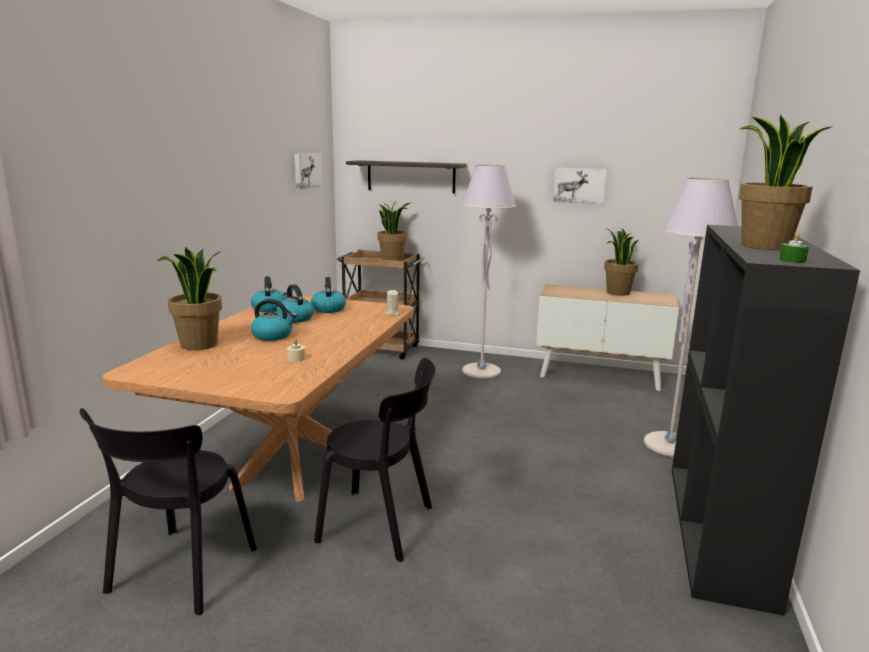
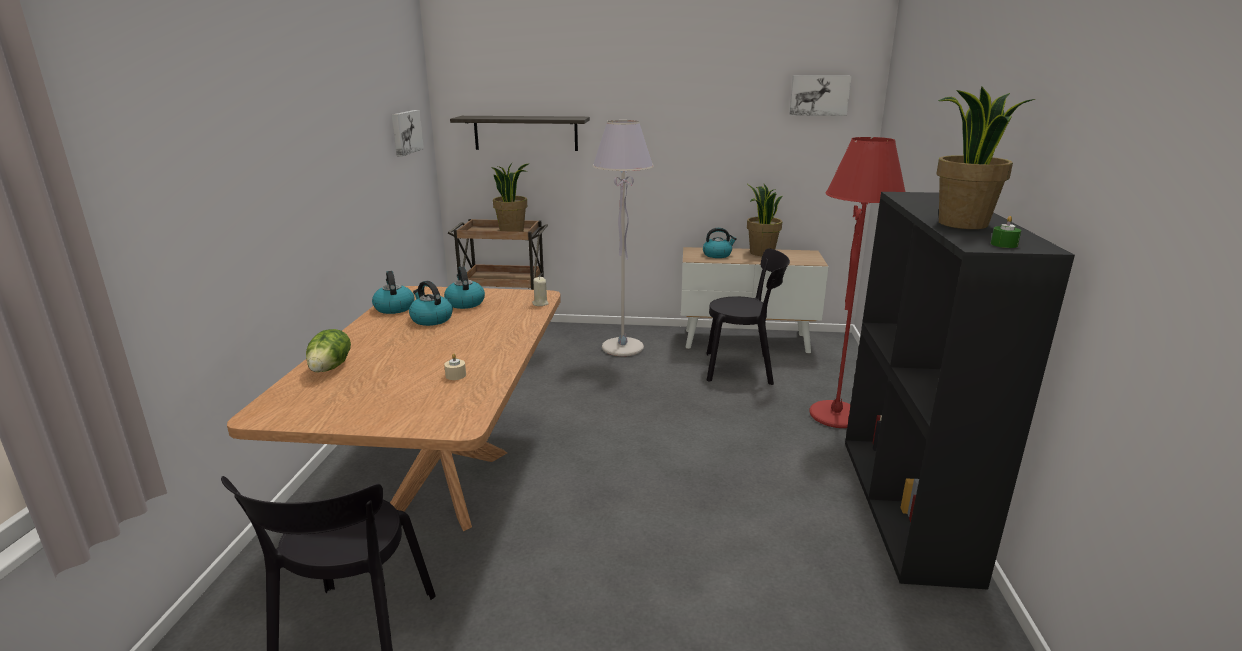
camera: 10 degrees left, 5 degrees up
potted plant [157,247,222,350] -> lettuce [306,329,351,373]
kettle [251,299,297,341] -> kettle moved to [703,228,737,258]
black chair [314,358,436,562] -> black chair moved to [706,248,790,385]
picture [553,168,607,204] -> picture moved to [789,75,852,116]
grey floor lamp [644,178,738,457] -> red floor lamp [809,137,905,428]

